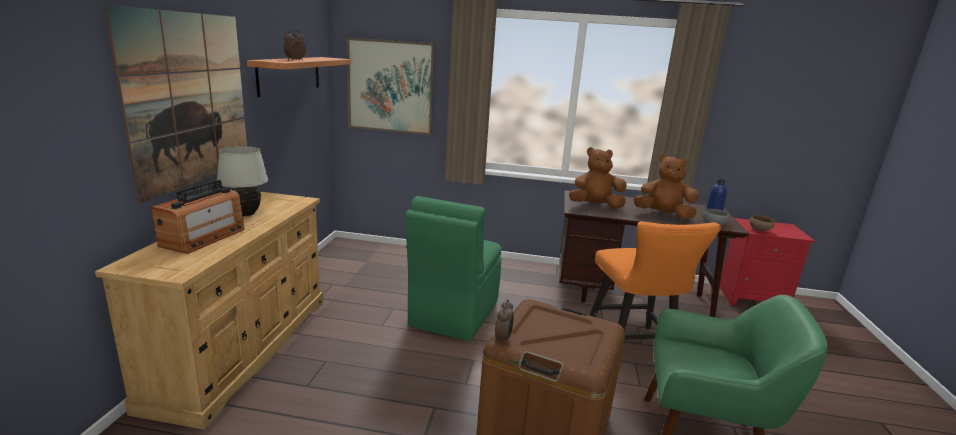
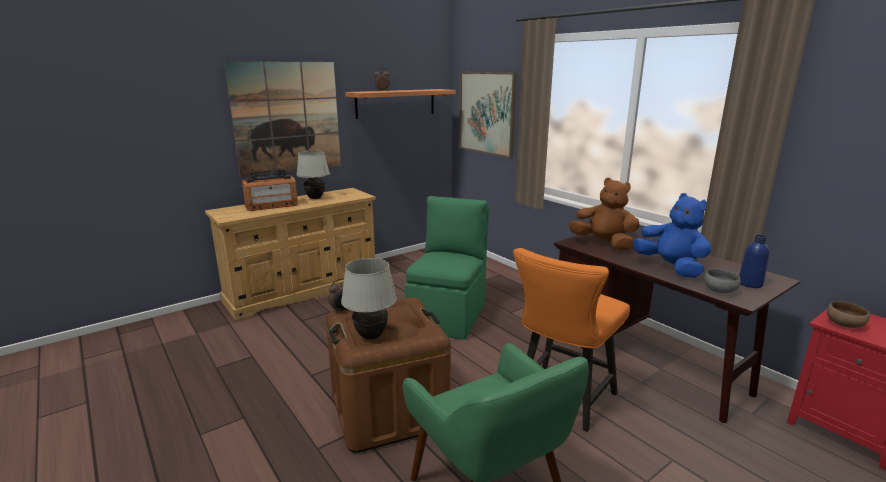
camera: 45 degrees right, 0 degrees up
green chair [405,196,501,341] -> green chair turned 135 degrees clockwise [405,196,489,340]
brown plush toy [633,154,699,220] -> blue plush toy [633,193,711,278]
none -> white table lamp [341,258,397,340]

